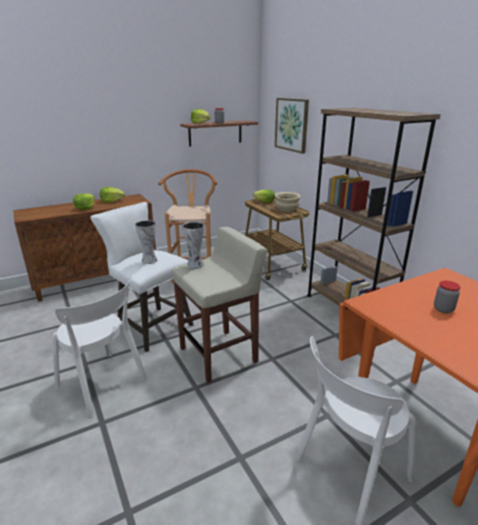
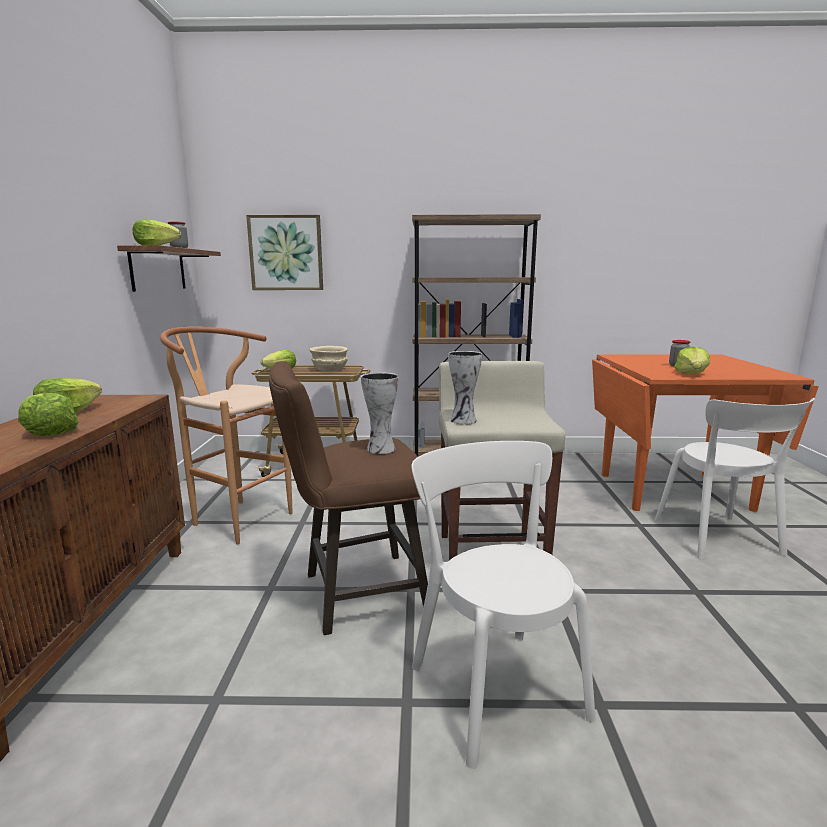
camera: 60 degrees left, 10 degrees down
white chair [52,276,147,418] -> white chair turned 90 degrees counterclockwise [412,441,596,769]
white stool [90,202,194,352] -> brown stool [269,361,428,635]
none -> lettuce [674,347,710,374]

